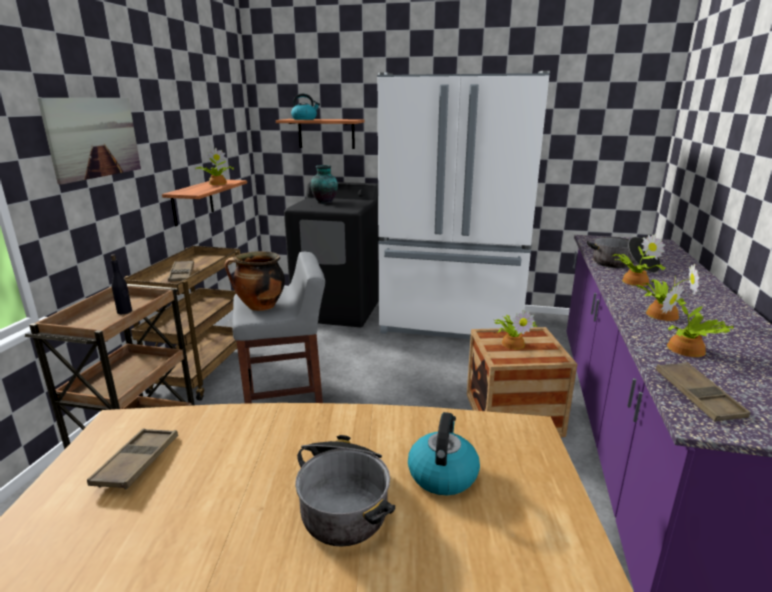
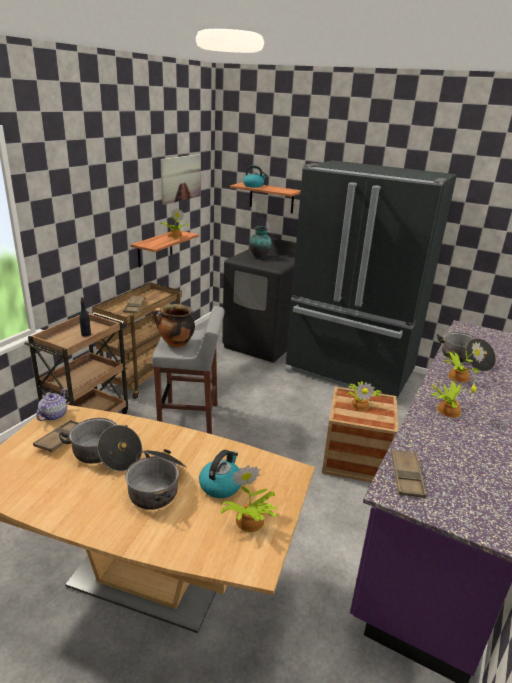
camera: 15 degrees right, 5 degrees up
picture [38,98,141,185] -> picture moved to [161,154,201,205]
white fridge [377,71,550,339] -> black fridge [285,160,457,398]
potted plant [661,283,734,357] -> potted plant moved to [221,465,278,532]
none -> teapot [36,388,67,421]
none -> cooking pot [59,418,142,471]

